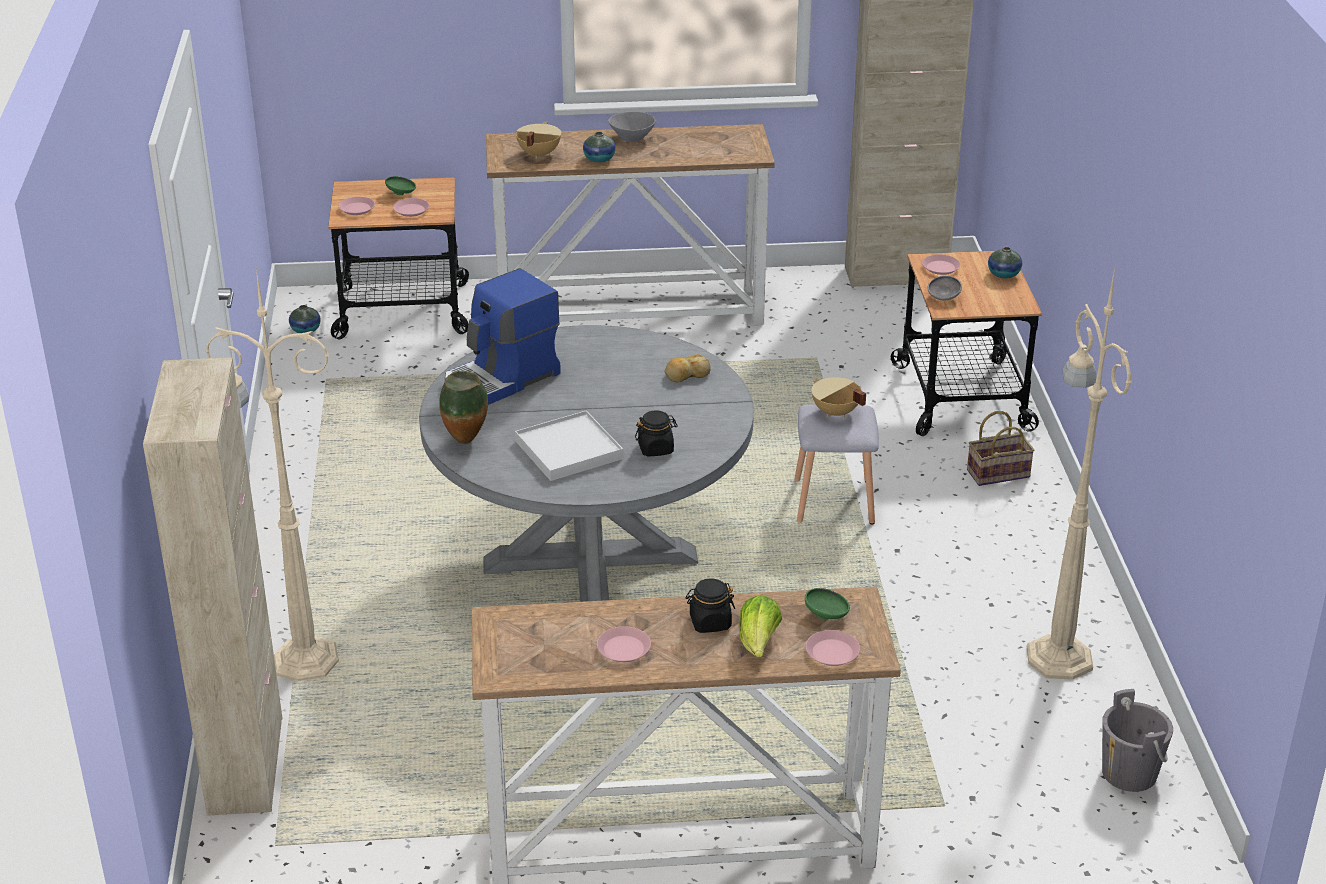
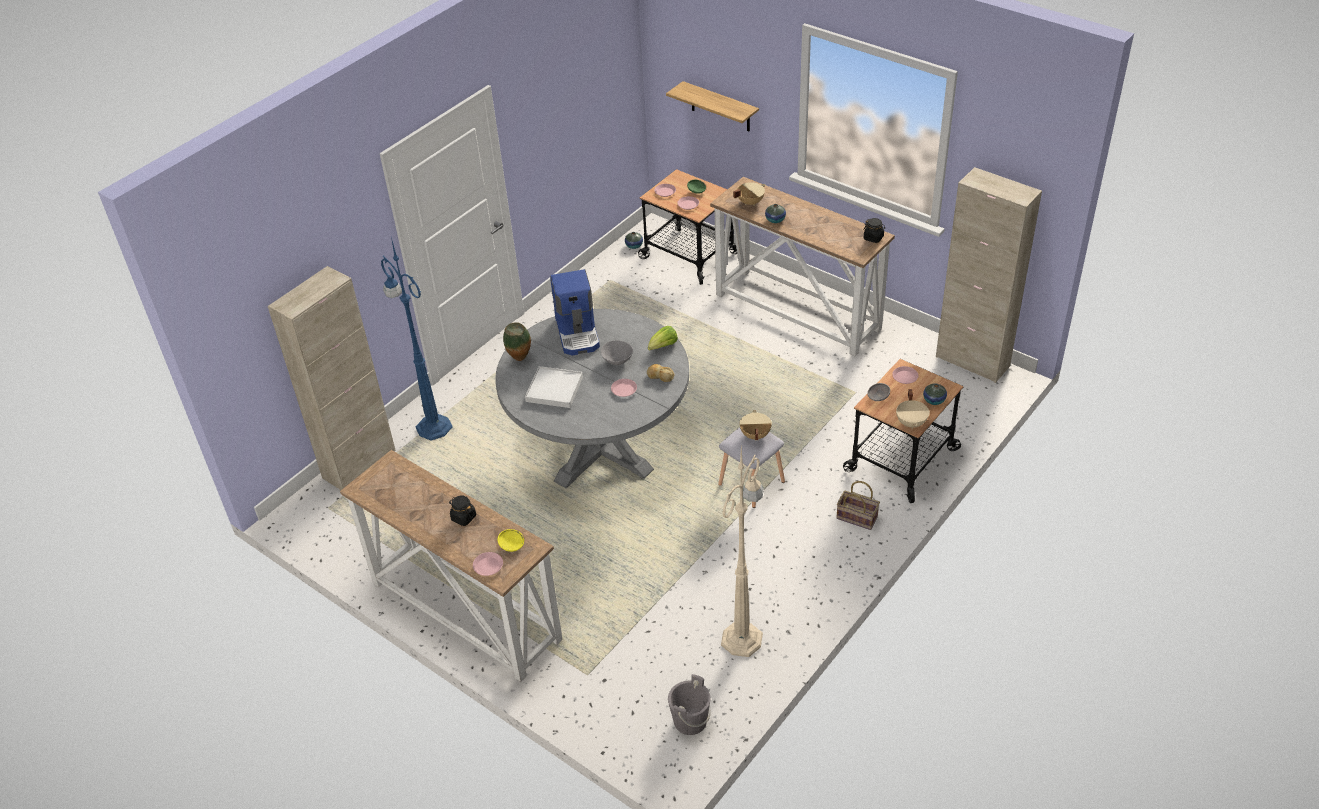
camera: 45 degrees right, 10 degrees up
beige floor lamp [205,269,339,681] -> blue floor lamp [381,238,453,441]
coffee machine [445,268,561,405] -> coffee machine turned 105 degrees counterclockwise [550,269,600,356]
pink plate [597,626,651,662] -> pink plate moved to [611,379,637,397]
grey bowl [608,112,655,142] -> grey bowl moved to [601,340,633,365]
black jar [635,410,678,456] -> black jar moved to [863,218,886,243]
lettuce [739,595,782,657] -> lettuce moved to [648,326,678,351]
green bowl [805,588,850,619] -> yellow bowl [498,529,524,552]
none -> shelf [666,81,759,131]
none -> beige cooking pot [896,389,930,429]

